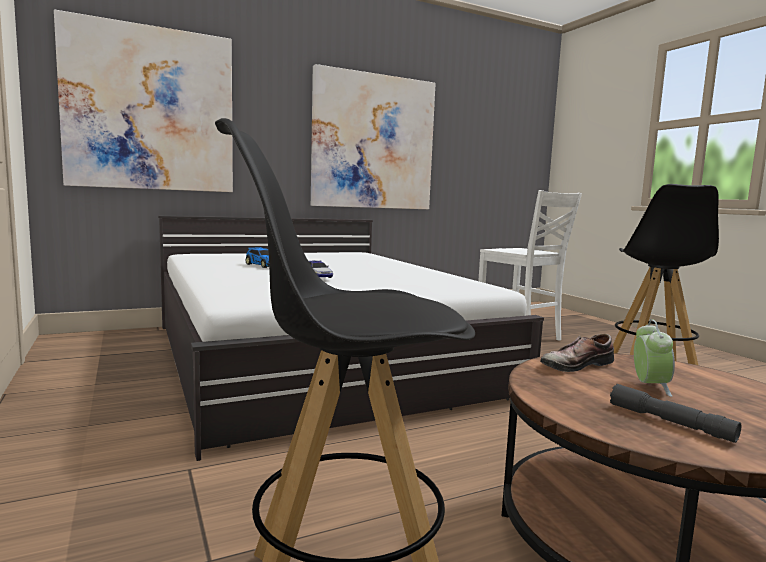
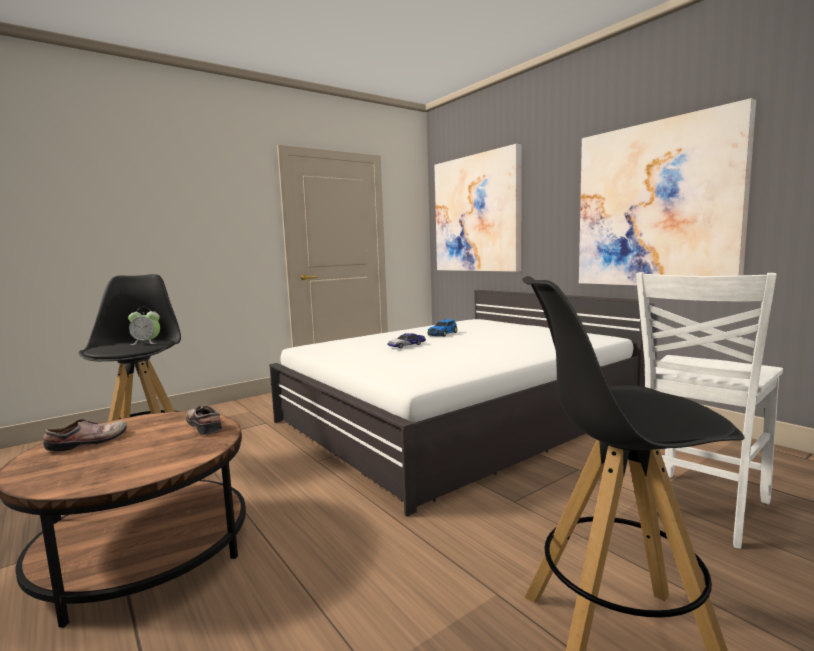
camera: 80 degrees right, 0 degrees up
grey flashlight [610,384,741,443] -> shoe [43,419,127,452]
alarm clock [634,319,675,397] -> alarm clock moved to [128,307,160,345]

